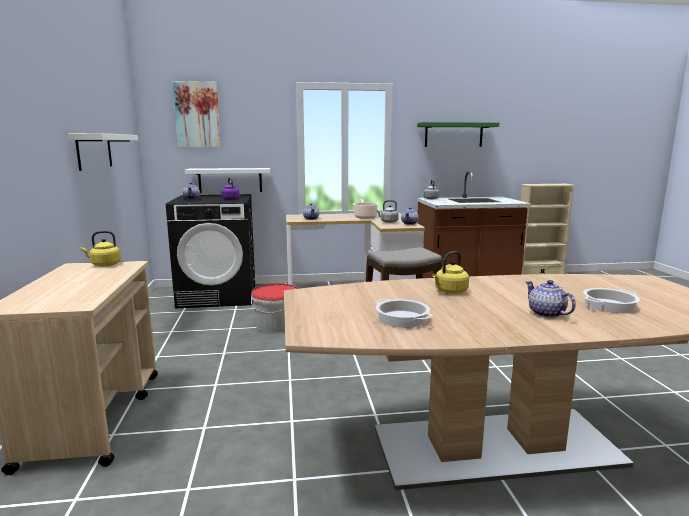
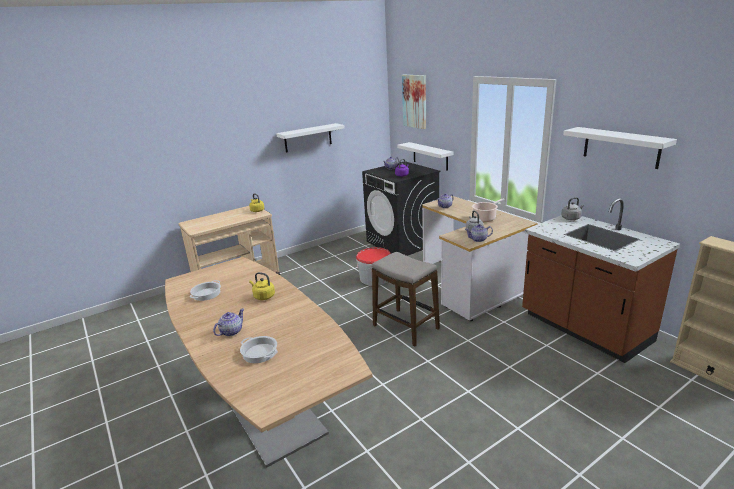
camera: 65 degrees right, 10 degrees up
green shelf [417,122,499,147] -> white shelf [563,127,677,169]

